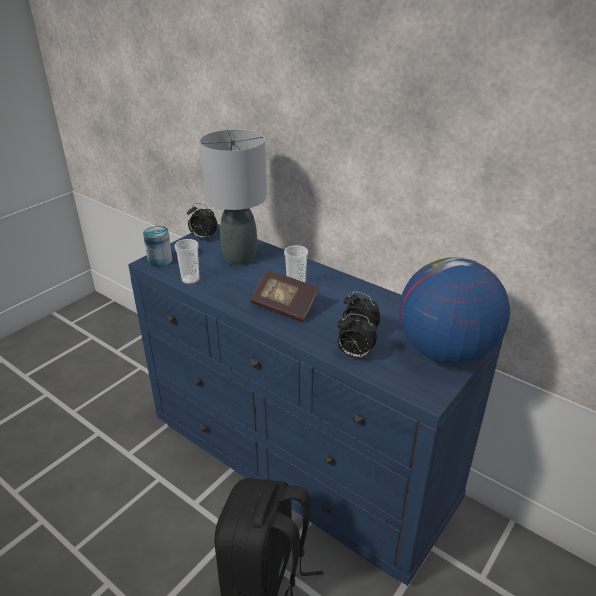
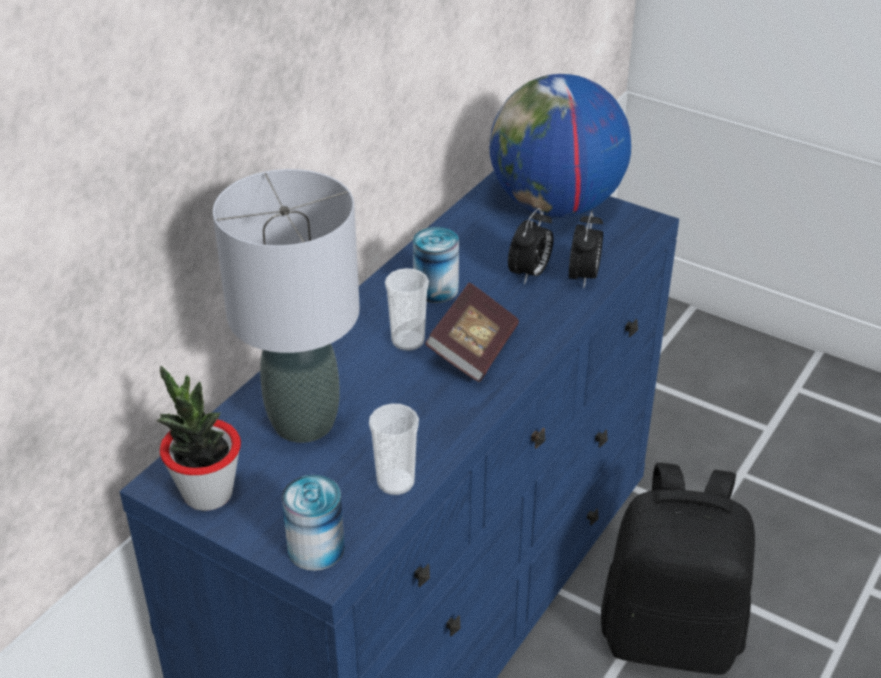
camera: 95 degrees left, 5 degrees up
alarm clock [187,203,218,240] -> potted plant [157,366,241,511]
none -> can [413,227,459,303]

